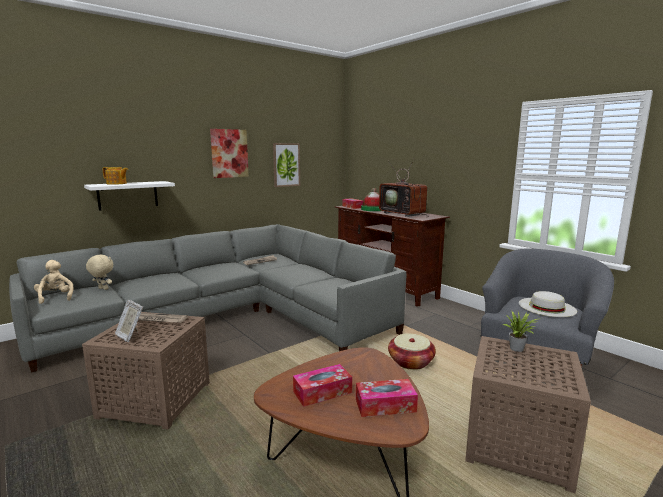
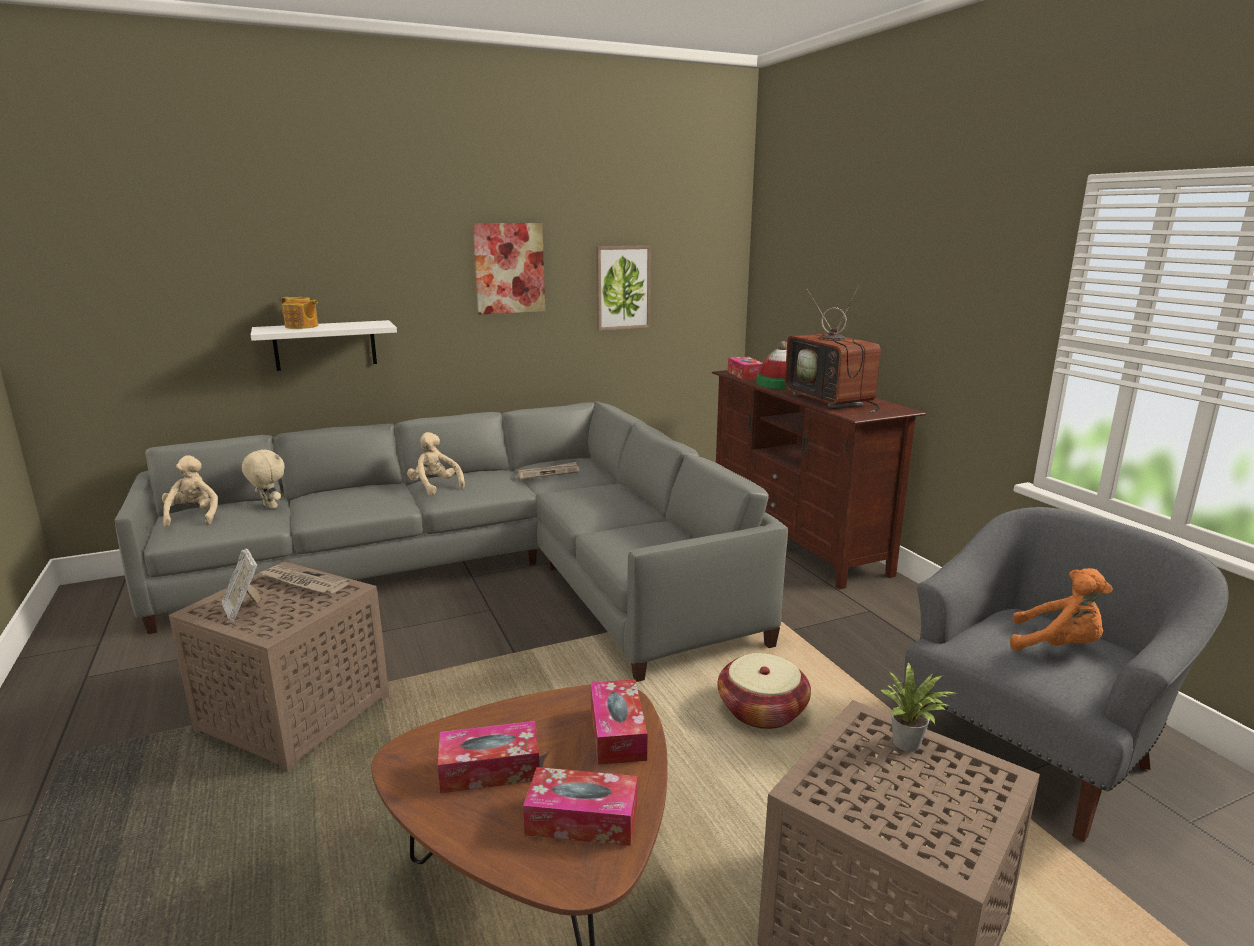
camera: 15 degrees right, 5 degrees up
white hat [519,291,577,317] -> orange plush toy [1010,568,1113,651]
none -> beige plush toy [407,432,465,496]
none -> tissue box [591,679,647,765]

